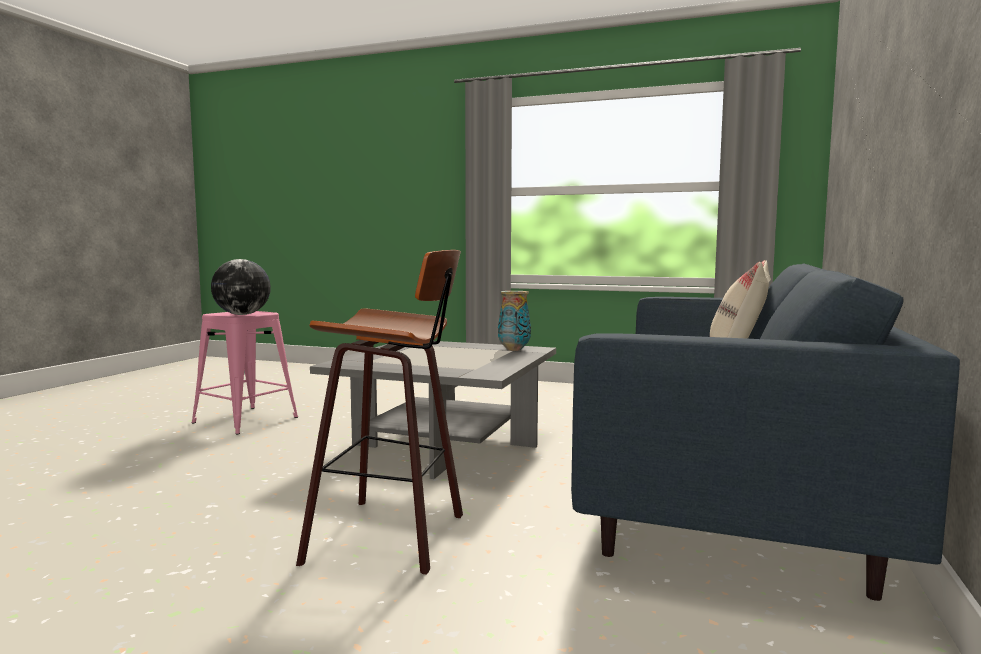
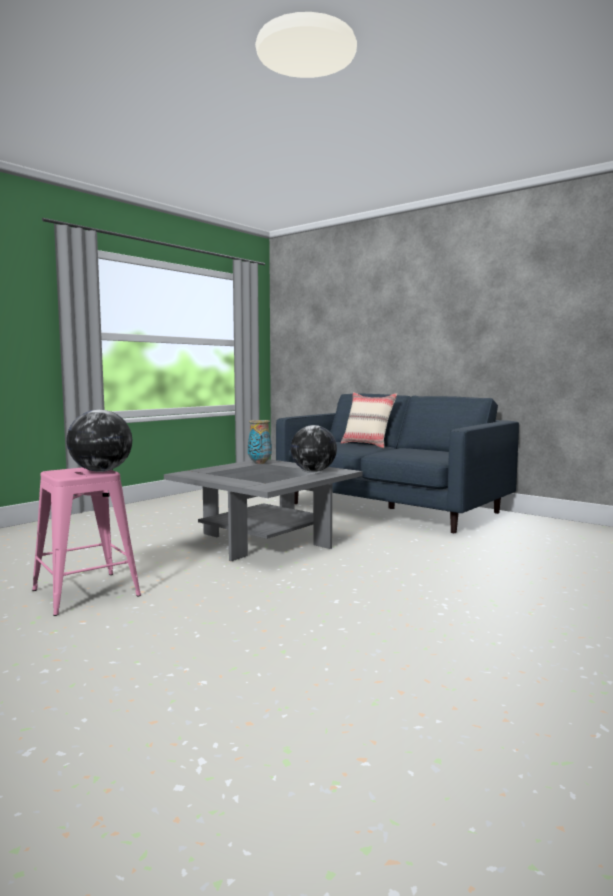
camera: 70 degrees left, 0 degrees up
stool [296,250,463,574] -> none
none -> globe [291,425,337,472]

